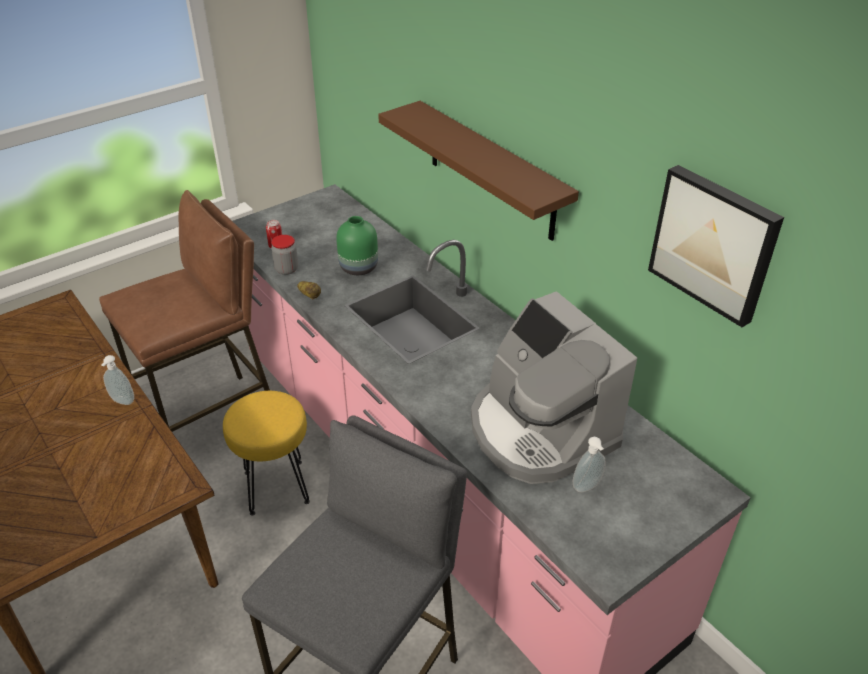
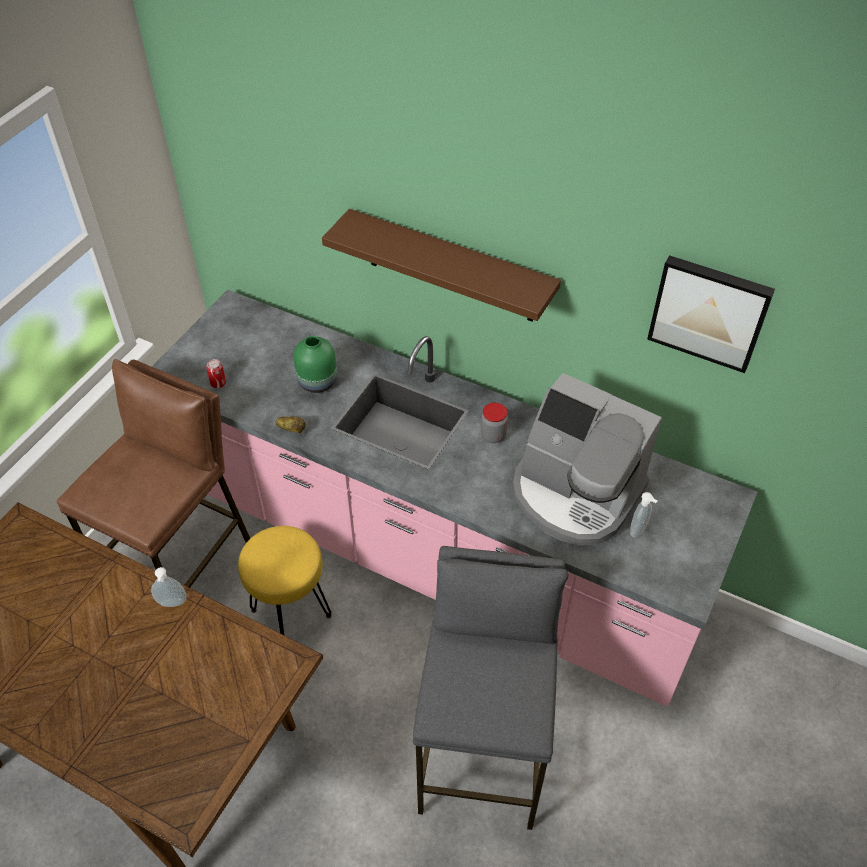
camera: 25 degrees left, 10 degrees up
jar [271,235,298,275] -> jar moved to [481,403,508,443]

